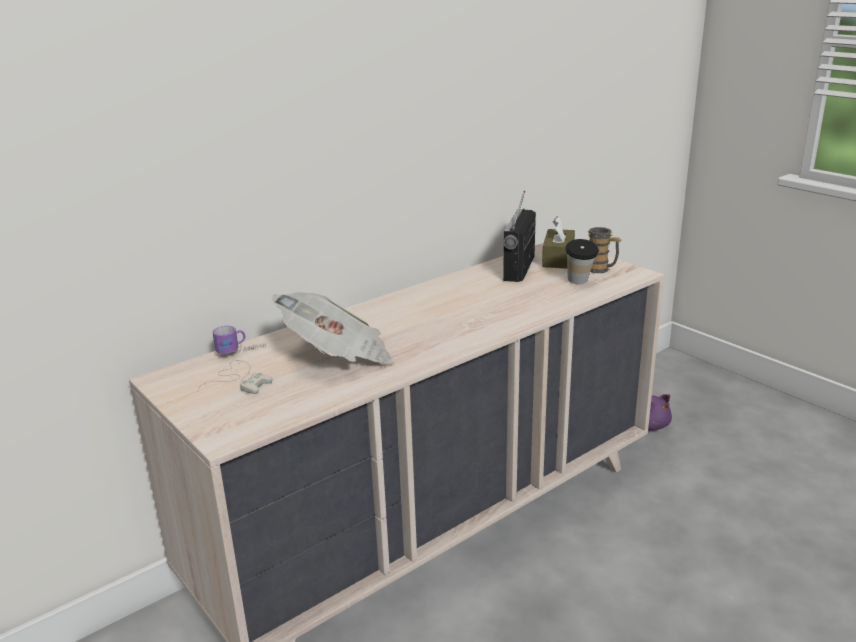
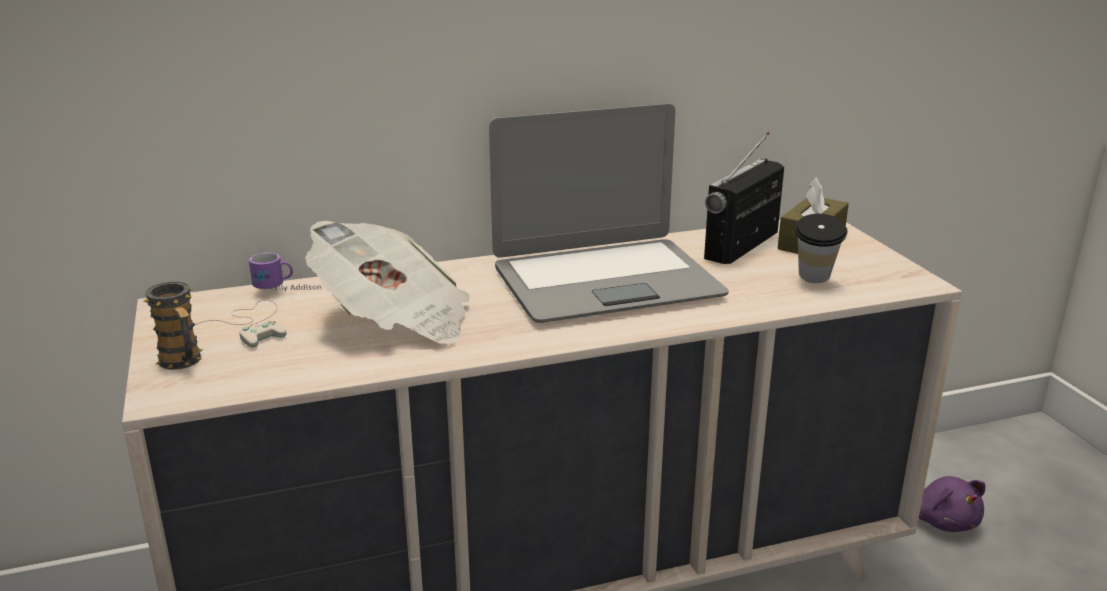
camera: 20 degrees right, 0 degrees up
mug [587,227,621,273] -> mug moved to [143,282,203,370]
none -> laptop [489,104,729,323]

